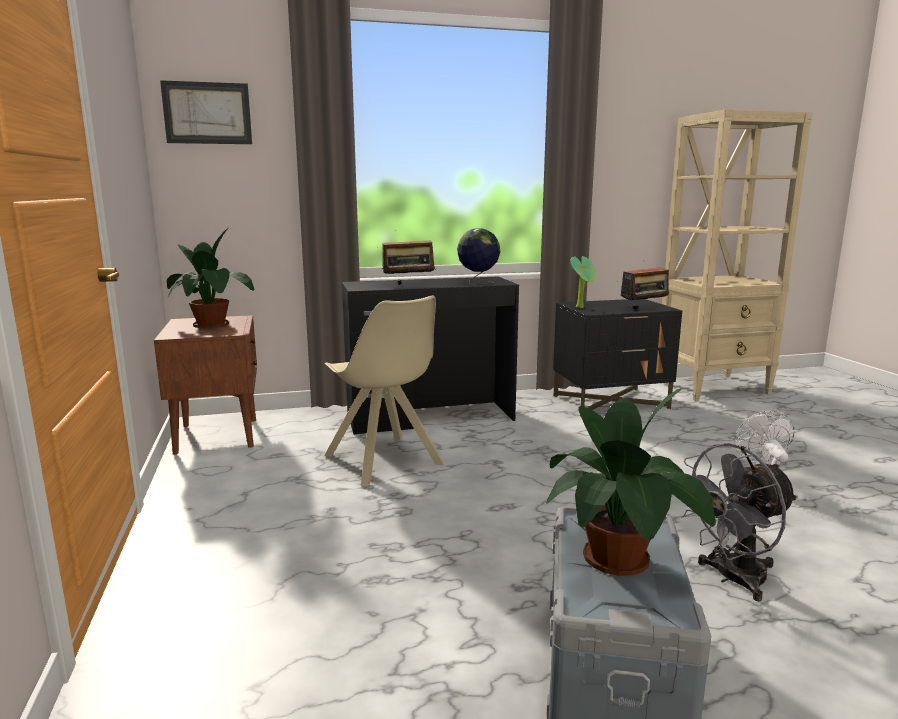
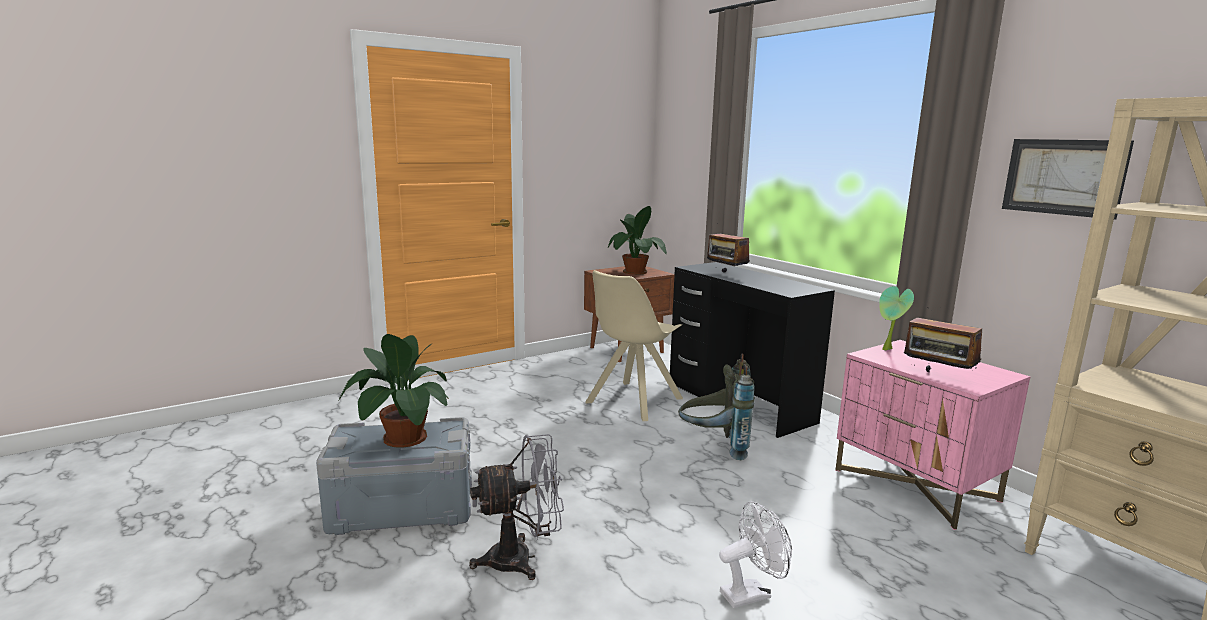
camera: 70 degrees right, 0 degrees up
picture [160,80,252,144] -> picture moved to [1002,139,1134,220]
globe [457,228,500,285] -> none
black nightstand [553,299,682,417] -> pink nightstand [835,340,1030,530]
grey fan [681,443,798,602] -> grey fan turned 120 degrees clockwise [469,434,564,580]
none -> grey backpack [678,354,755,460]

